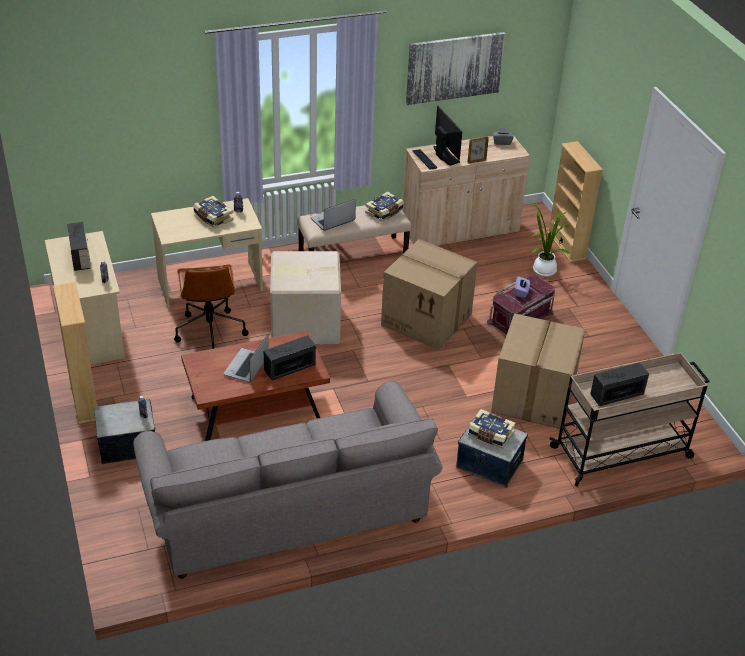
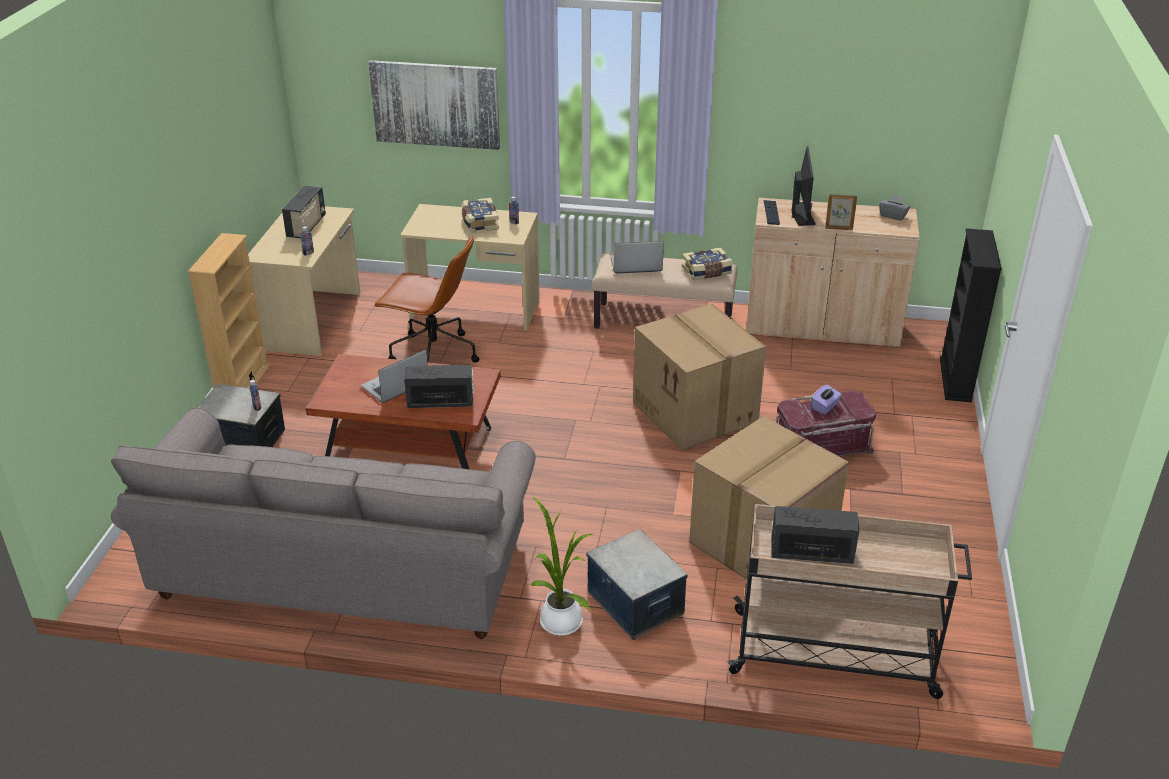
camera: 30 degrees right, 5 degrees down
brown office chair [174,265,249,349] -> brown office chair turned 90 degrees counterclockwise [374,236,479,363]
cardboard box [270,251,341,344] -> none
picture [406,32,505,105] -> picture moved to [368,60,500,150]
book [468,409,516,448] -> none
potted plant [529,202,569,276] -> potted plant moved to [529,497,592,636]
beige bookcase [547,141,603,262] -> black bookcase [940,229,1002,402]

